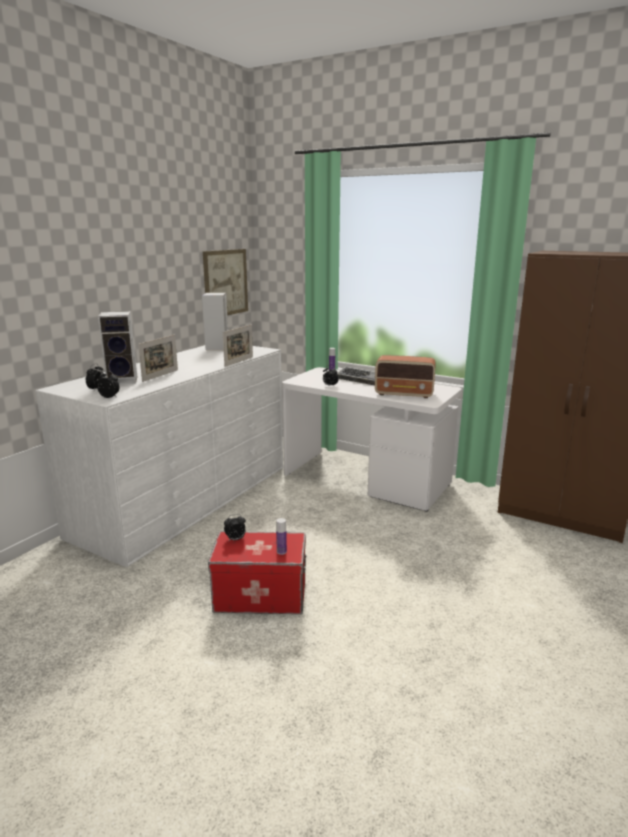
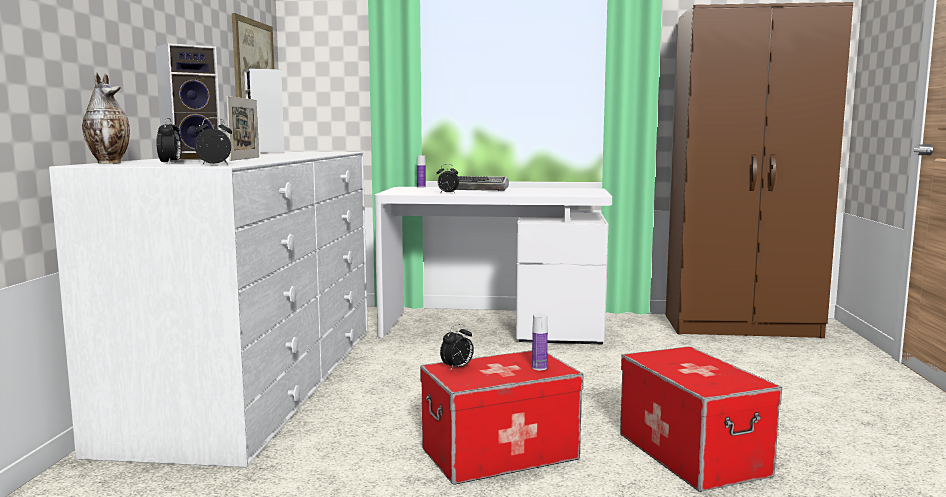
camera: 25 degrees left, 10 degrees down
picture frame [223,325,253,367] -> none
radio [375,355,436,398] -> none
none -> vase [82,73,130,163]
none -> storage box [620,346,782,492]

